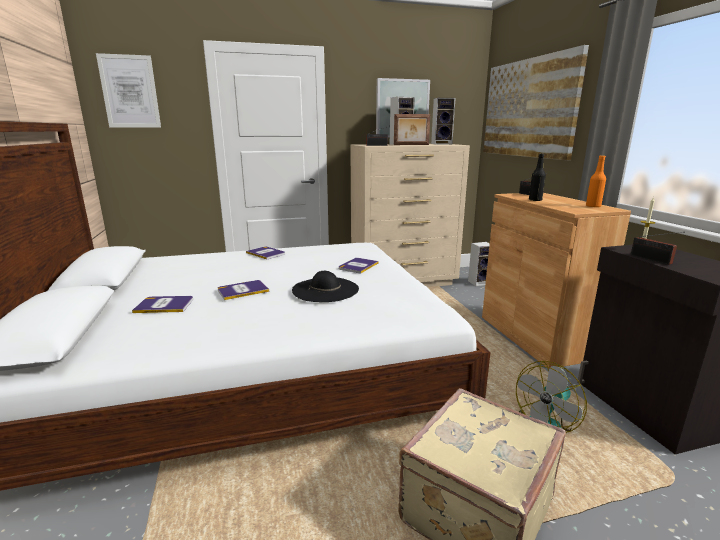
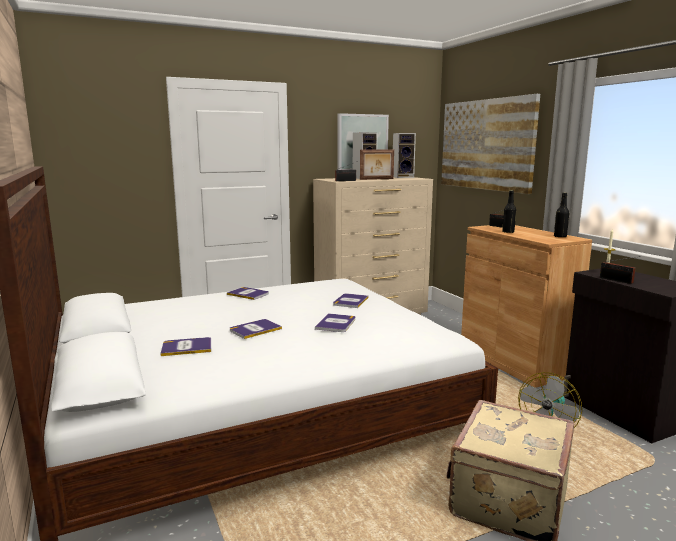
camera: 10 degrees left, 5 degrees down
picture [96,53,161,128] -> none
black hat [292,271,359,302] -> book [315,313,355,332]
speaker [468,242,490,286] -> none
orange bottle [586,156,606,208] -> black bottle [554,192,569,238]

